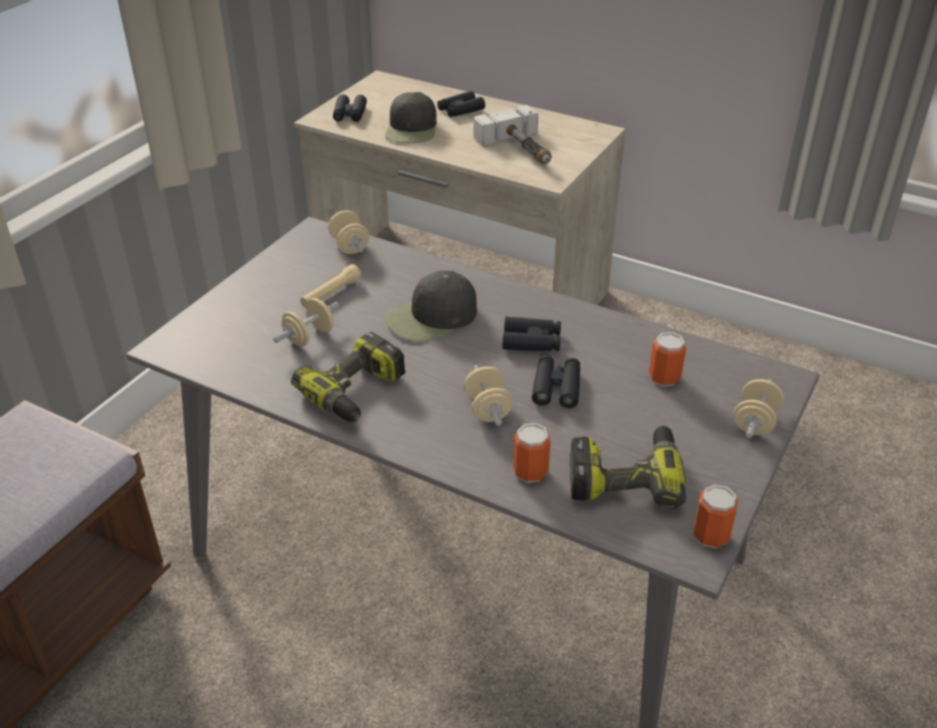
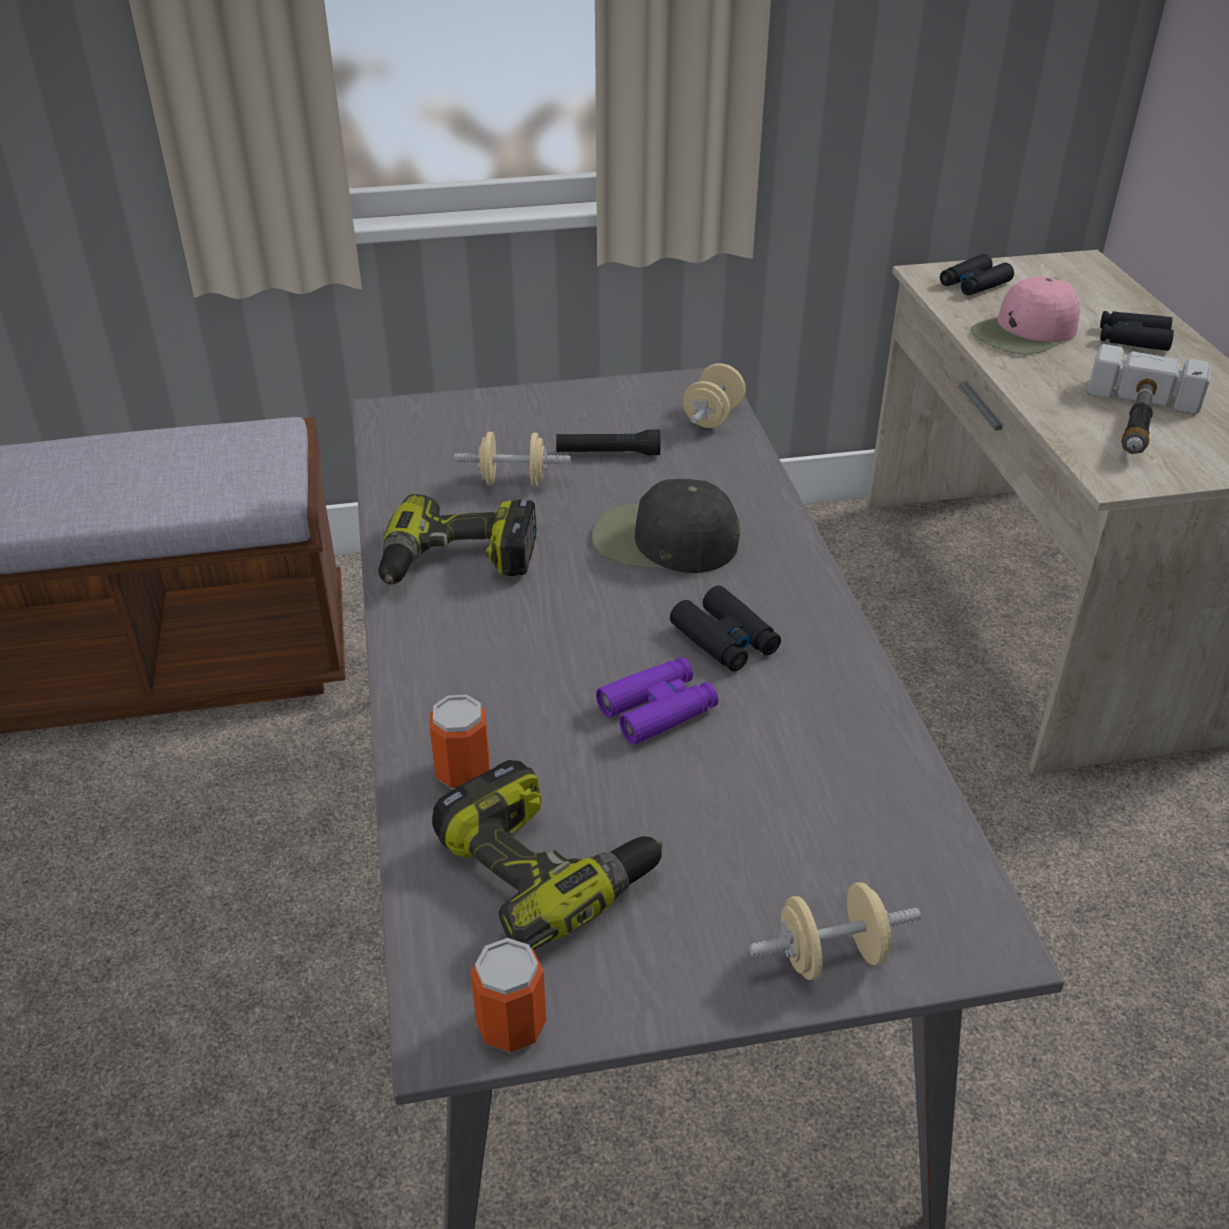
camera: 50 degrees right, 0 degrees up
beige flashlight [300,264,362,308] -> black flashlight [556,430,660,455]
black cap [385,92,437,143] -> pink cap [971,276,1079,354]
beige dumbbell [464,365,513,426] -> none
black binoculars [532,356,580,408] -> purple binoculars [596,657,718,745]
can [649,332,686,386] -> none

